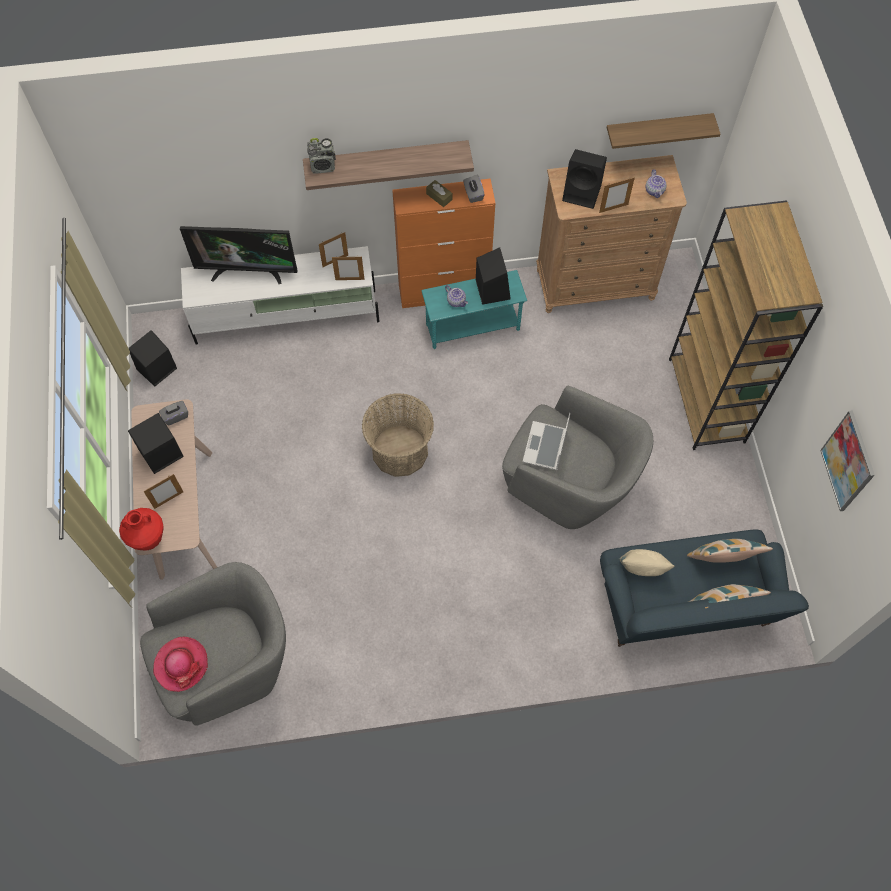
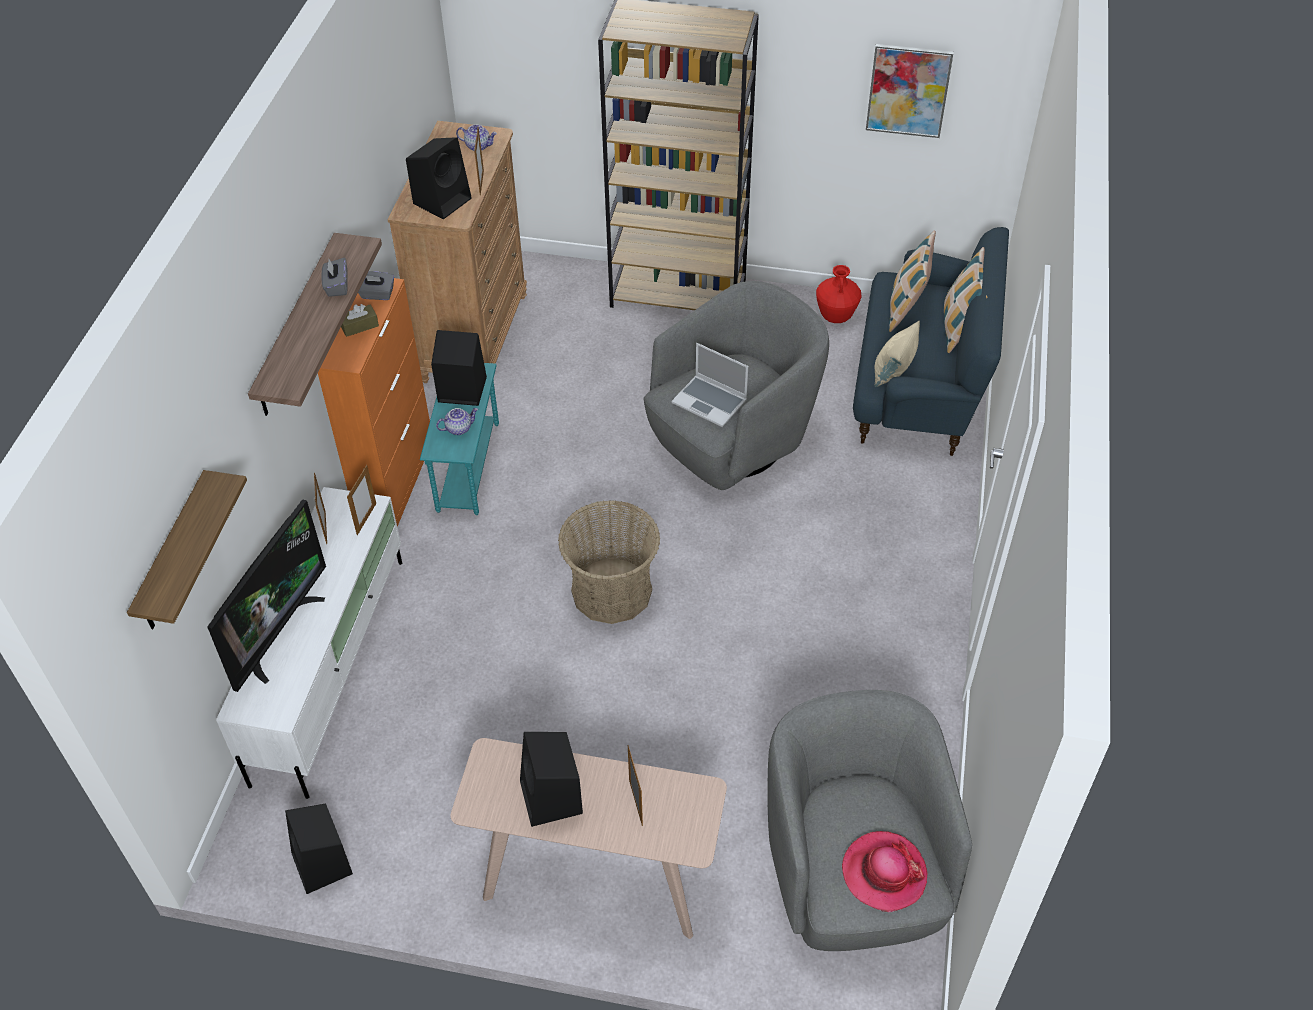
camera: 70 degrees left, 15 degrees down
red vase [119,508,164,551] -> red vase moved to [816,265,861,323]
grey tissue box [159,401,188,426] -> grey tissue box moved to [322,258,348,297]
radio [307,138,336,174] -> none
shelf [607,113,720,149] -> shelf moved to [127,470,247,629]

